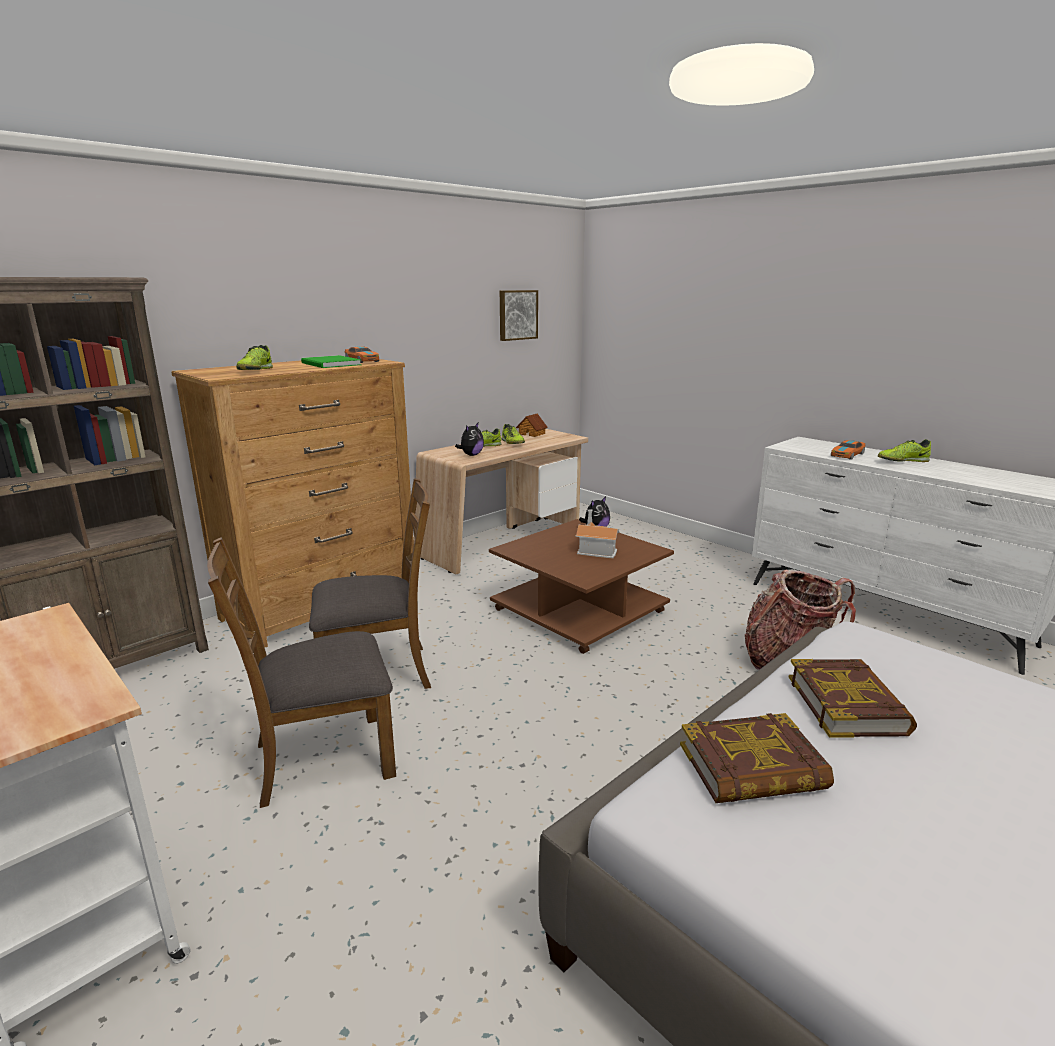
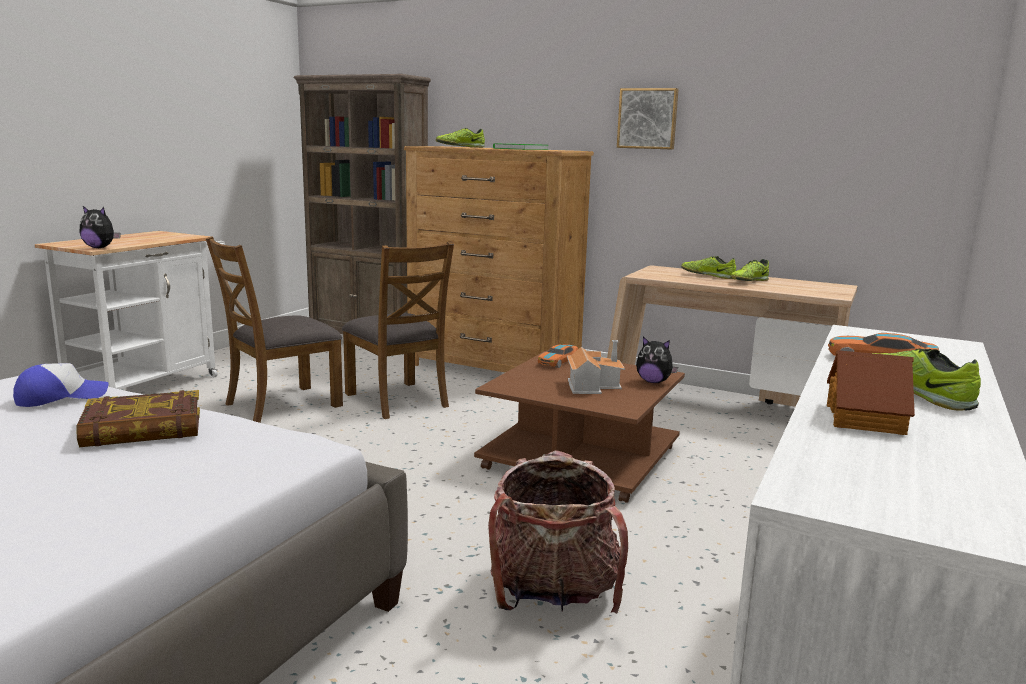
camera: 70 degrees right, 5 degrees down
brown chair [207,537,396,808] -> brown chair turned 90 degrees counterclockwise [206,236,343,423]
toy car [345,347,379,363] -> toy car moved to [538,344,578,368]
plush toy [455,423,484,456] -> plush toy moved to [80,206,120,248]
picture [500,290,538,341] -> picture moved to [617,88,679,150]
toy house [516,413,548,437] -> toy house moved to [827,350,915,435]
book [680,713,834,803] -> cap [13,363,108,407]

